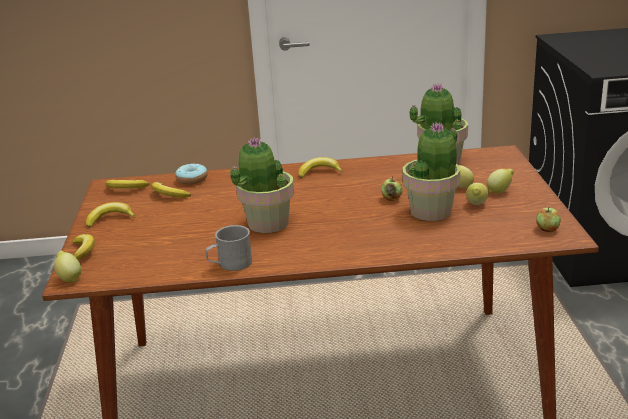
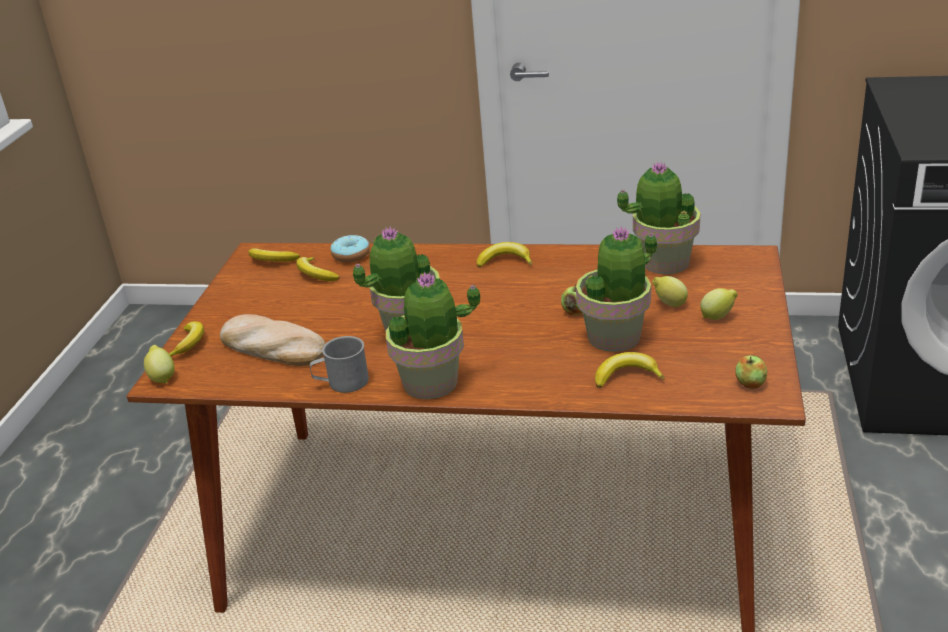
camera: 15 degrees right, 5 degrees up
banana [86,202,136,228] -> banana moved to [595,352,665,388]
lemon [466,183,489,205] -> none
none -> bread [220,314,326,366]
none -> potted plant [386,272,480,399]

